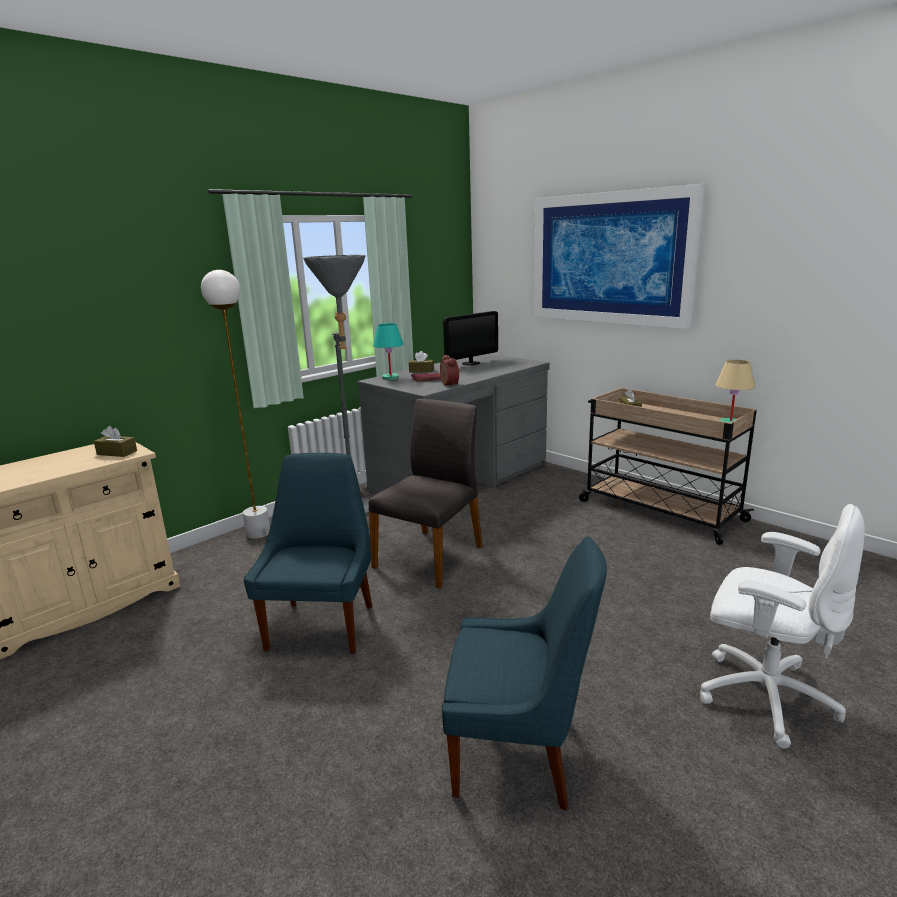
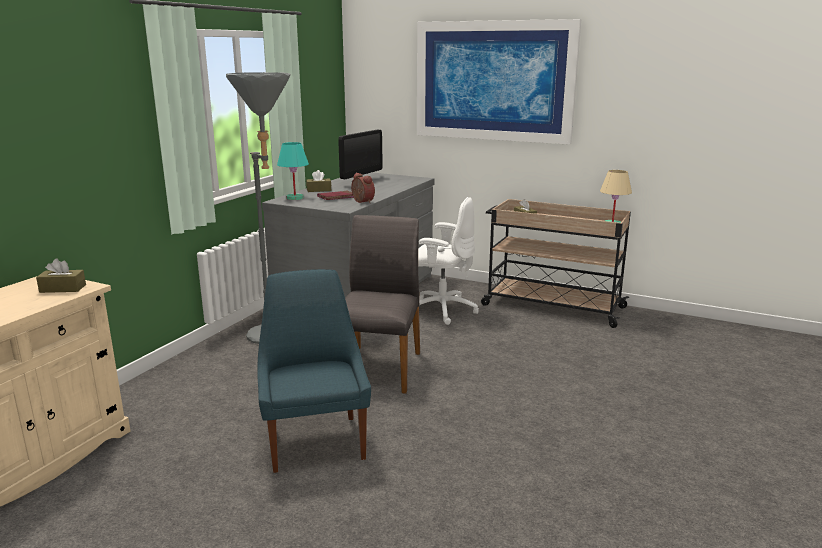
camera: 20 degrees left, 0 degrees up
white floor lamp [201,270,270,539] -> none
blue chair [442,536,607,811] -> none
white office chair [700,504,865,749] -> white office chair moved to [418,197,479,325]

